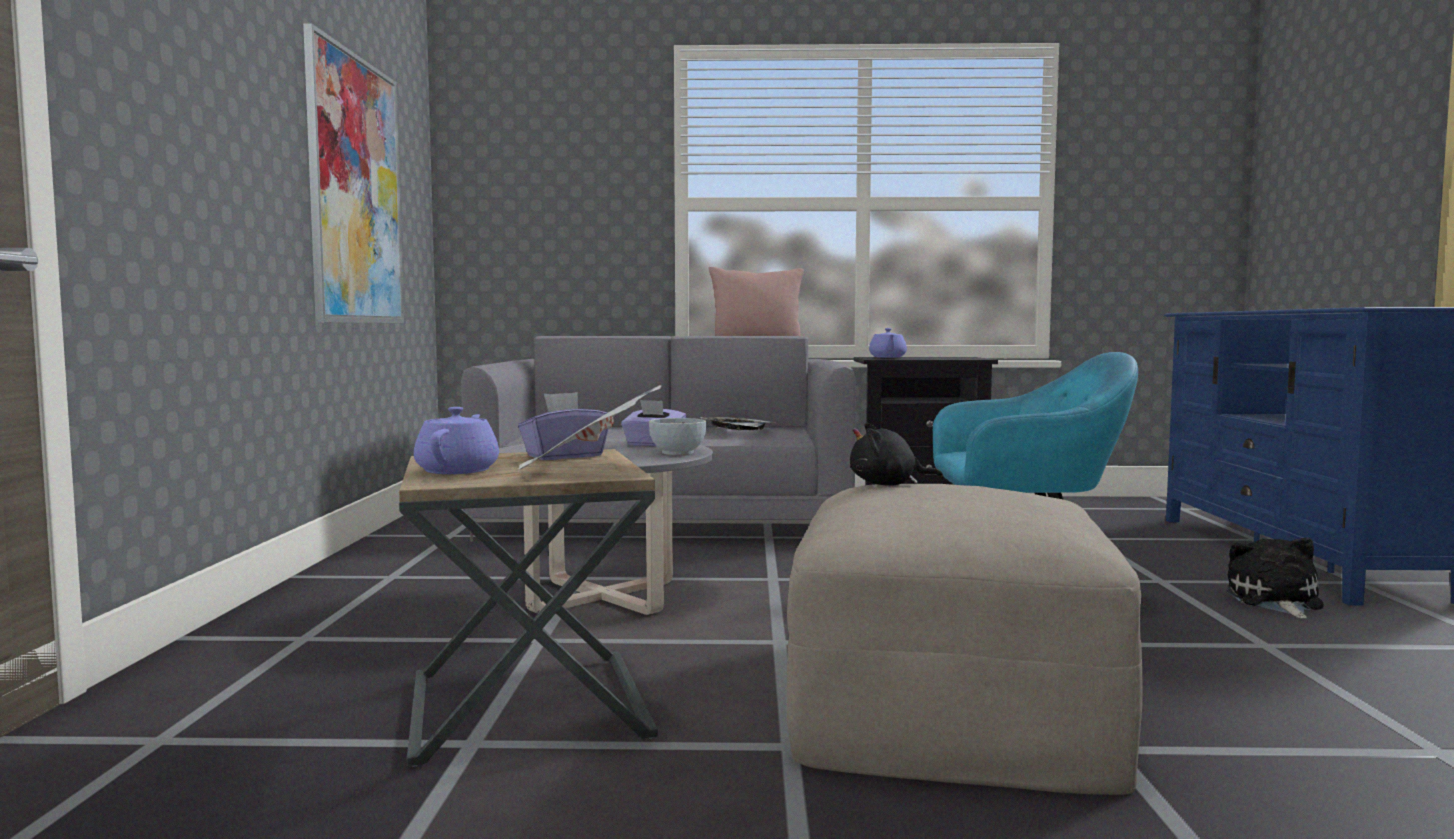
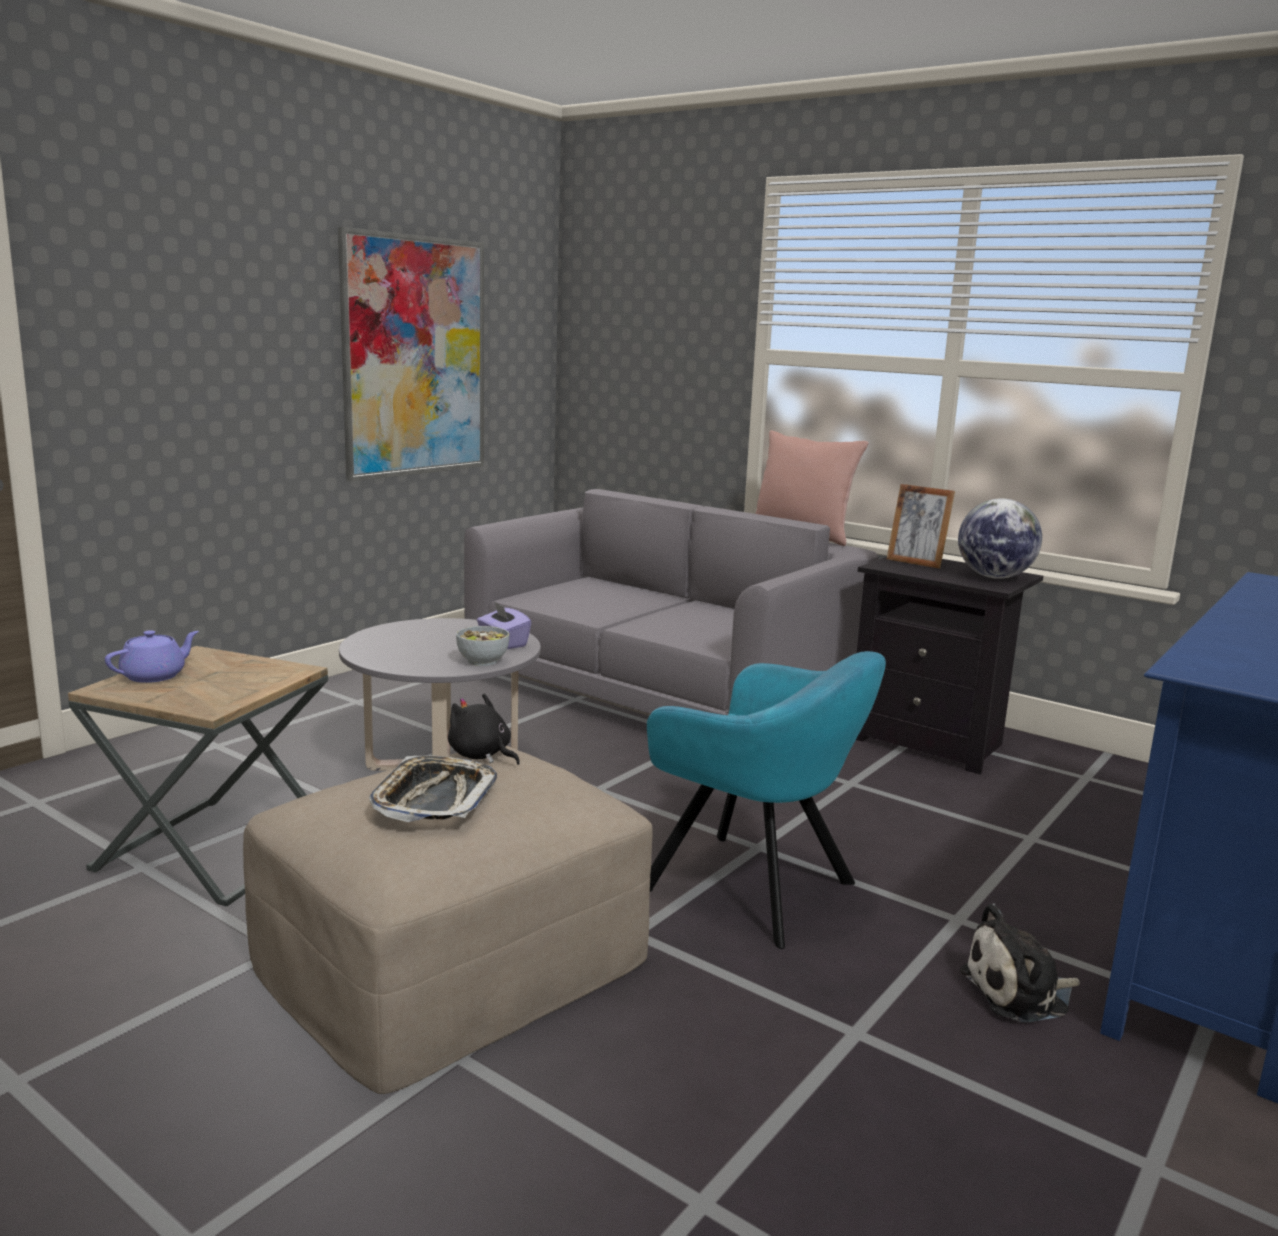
camera: 35 degrees right, 10 degrees up
purple tissue box [518,392,609,460] -> none
newspaper [519,385,662,469] -> none
tray [699,417,776,430] -> tray moved to [369,755,497,822]
purple teapot [869,328,907,358] -> picture frame [887,484,955,569]
plush toy [1227,537,1324,619] -> plush toy turned 150 degrees counterclockwise [960,903,1080,1022]
none -> globe [958,498,1042,579]

